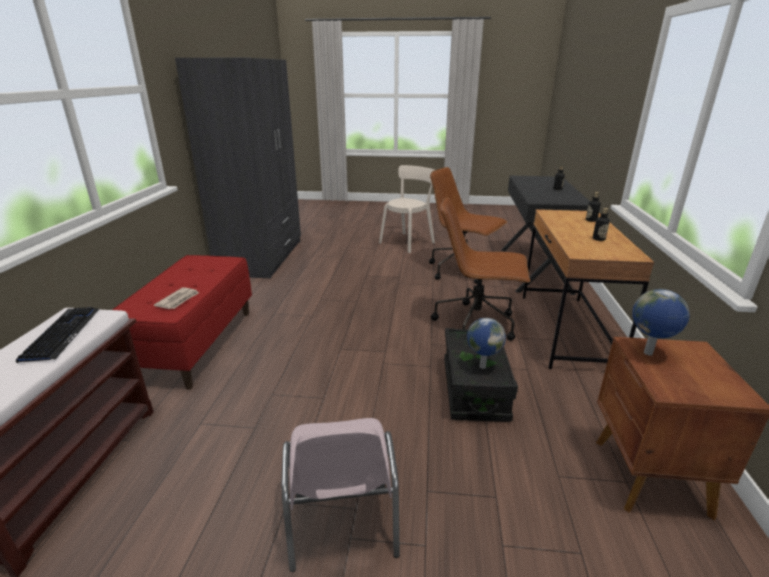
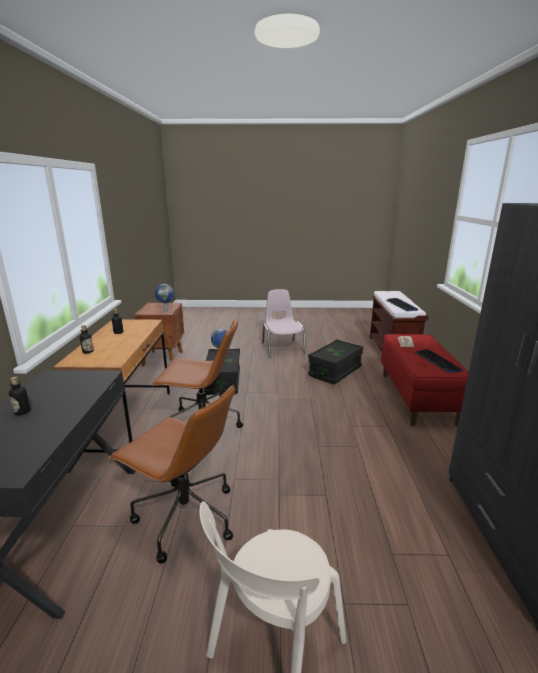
camera: 175 degrees right, 5 degrees down
none -> black storage box [308,339,363,384]
none -> keyboard [414,349,463,373]

